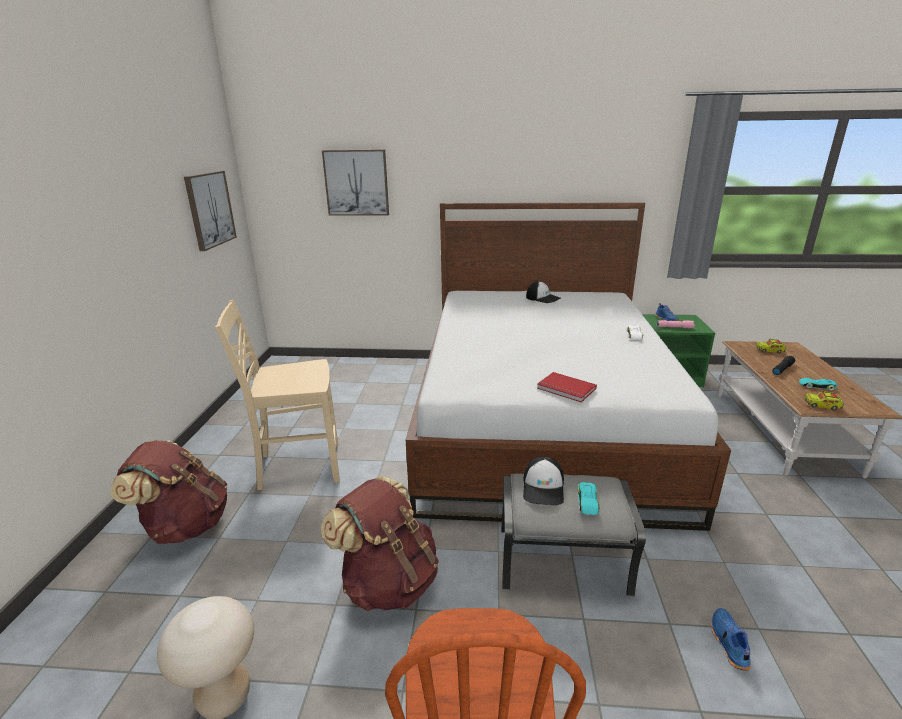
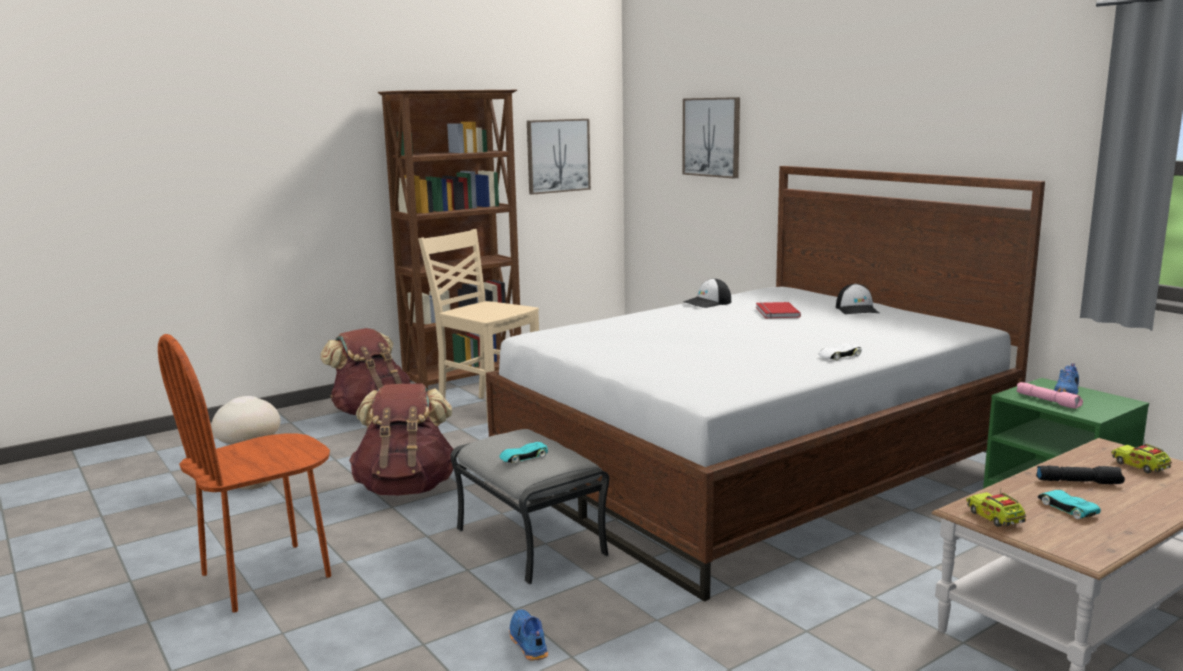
camera: 50 degrees right, 10 degrees down
cap [523,456,564,506] -> cap moved to [683,278,731,308]
red book [537,372,597,402] -> red book moved to [756,302,801,319]
blue shoe [711,608,751,671] -> blue shoe turned 75 degrees counterclockwise [509,609,548,660]
none -> brown bookcase [378,90,521,390]

